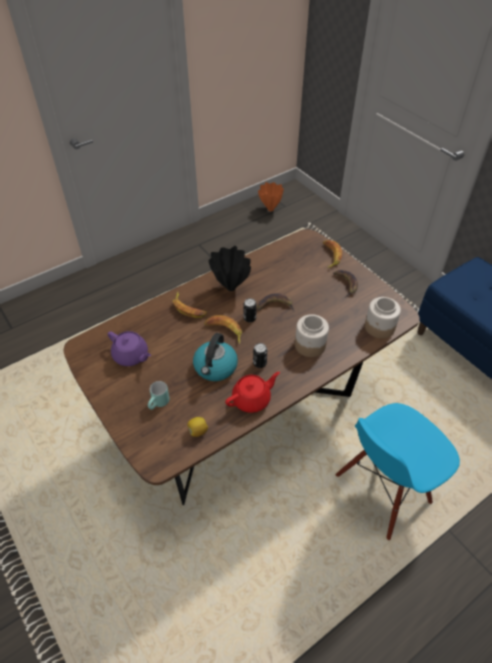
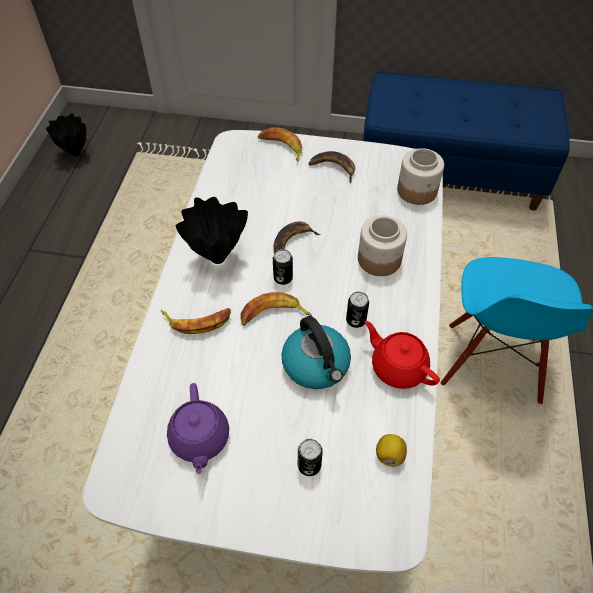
camera: 45 degrees left, 5 degrees up
brown dining table [64,229,420,505] -> white dining table [82,130,443,573]
purple teapot [108,331,151,366] -> purple teapot turned 90 degrees clockwise [167,383,229,474]
turquoise mug [148,381,169,410] -> can [298,439,323,476]
red teapot [225,372,280,413] -> red teapot turned 60 degrees counterclockwise [365,321,440,389]
orange vase [258,182,284,211] -> black vase [46,113,86,157]

